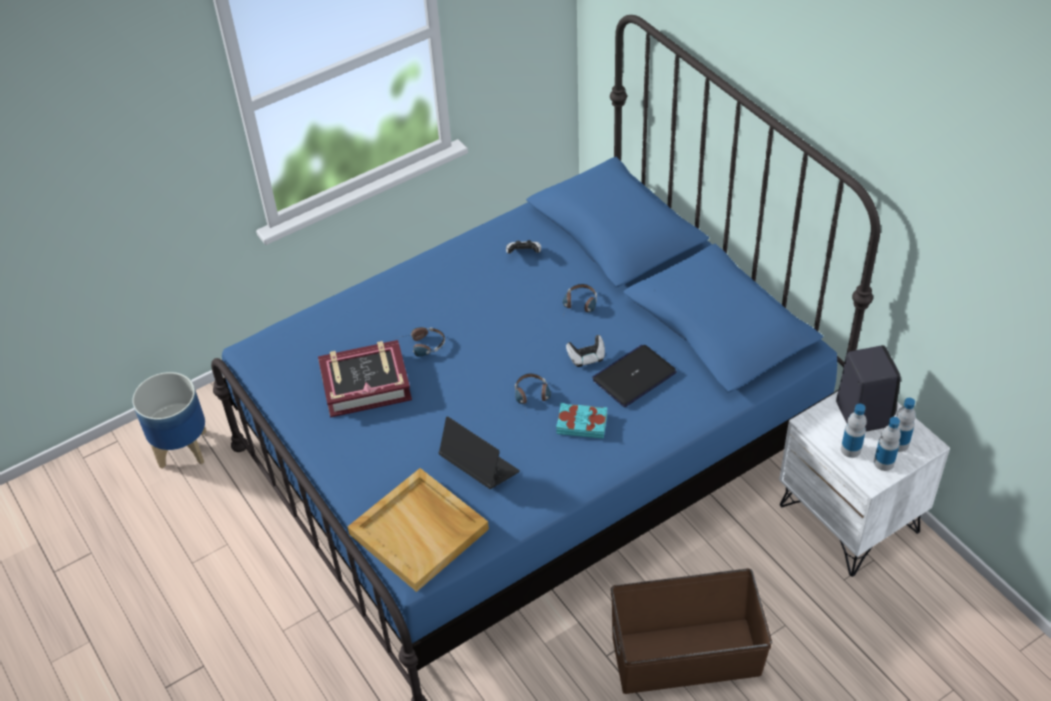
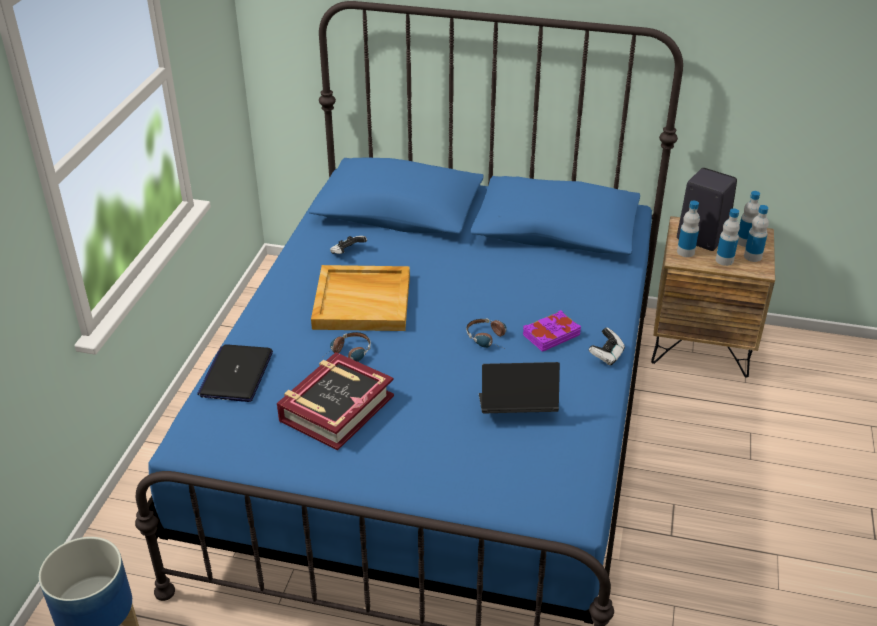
camera: 45 degrees left, 10 degrees down
beige tray [347,468,489,592] -> beige tray moved to [311,265,410,331]
turquoise book [556,403,607,439] -> purple book [523,310,581,352]
headphones [562,284,597,316] -> none
game controller [566,335,605,367] -> game controller moved to [589,327,625,366]
laptop [592,345,677,407] -> laptop moved to [197,344,273,402]
brown storage box [611,569,772,694] -> none
white nightstand [779,391,950,577] -> brown nightstand [651,216,775,378]
none -> bottle [677,201,700,257]

